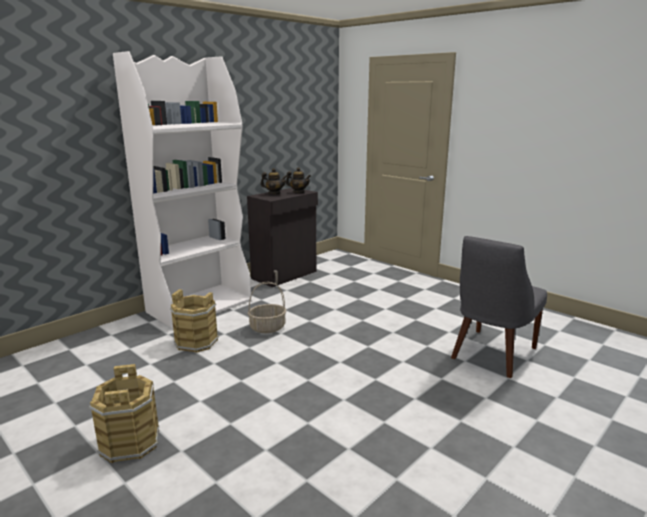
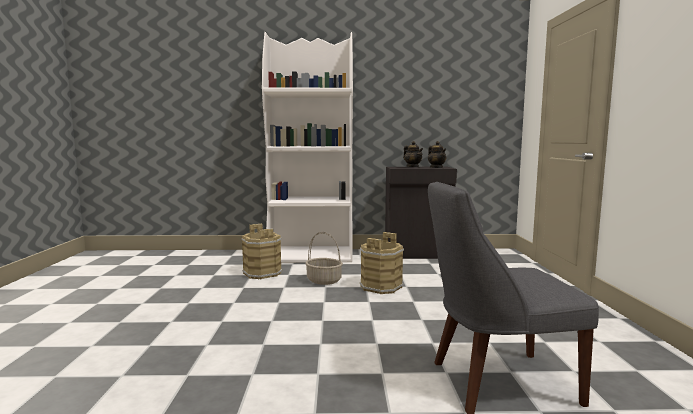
camera: 45 degrees right, 10 degrees down
brown bucket [89,364,159,463] -> brown bucket moved to [360,232,404,294]

